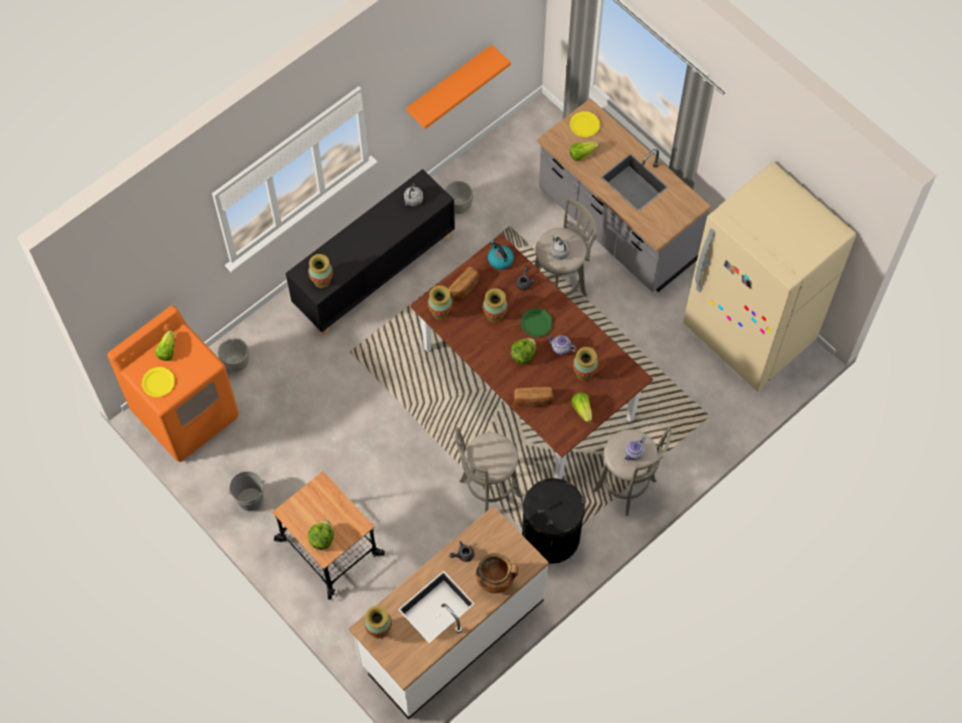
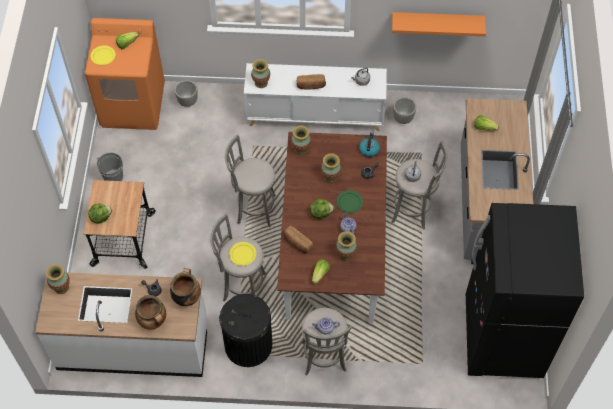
camera: 45 degrees right, 5 degrees down
black cabinet [286,169,455,335] -> white cabinet [244,63,387,131]
bread [448,267,480,301] -> bread moved to [297,74,326,90]
yellow plate [570,111,600,137] -> yellow plate moved to [229,242,256,266]
beige fridge [683,162,856,391] -> black fridge [466,203,584,378]
none -> cooking pot [170,268,201,306]
none -> grey stool [225,135,276,227]

